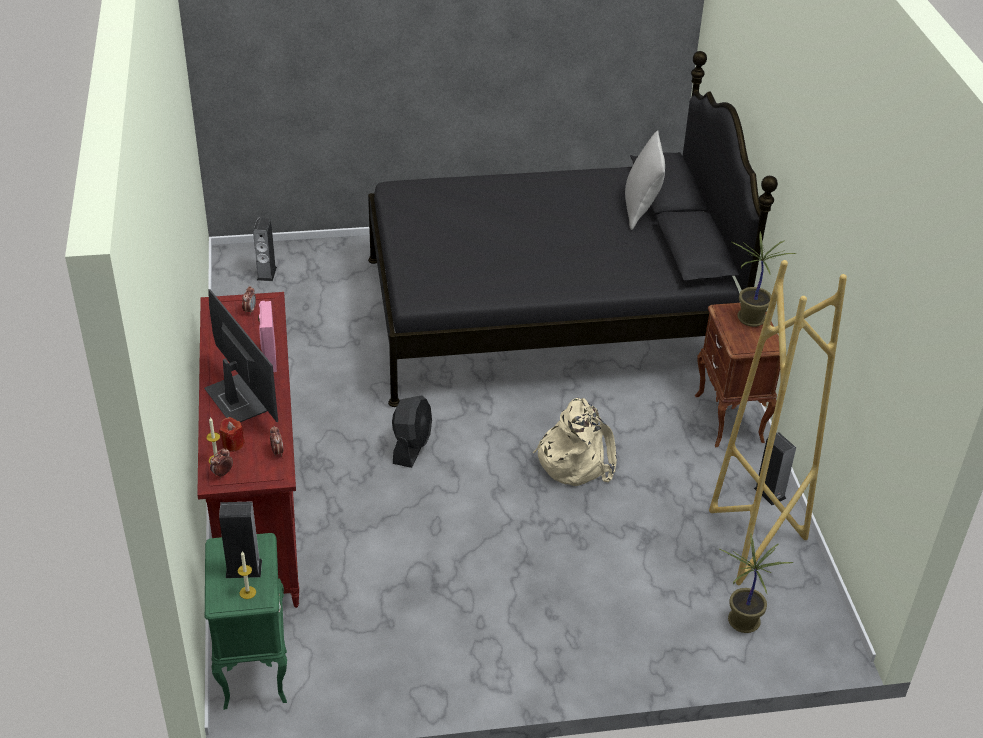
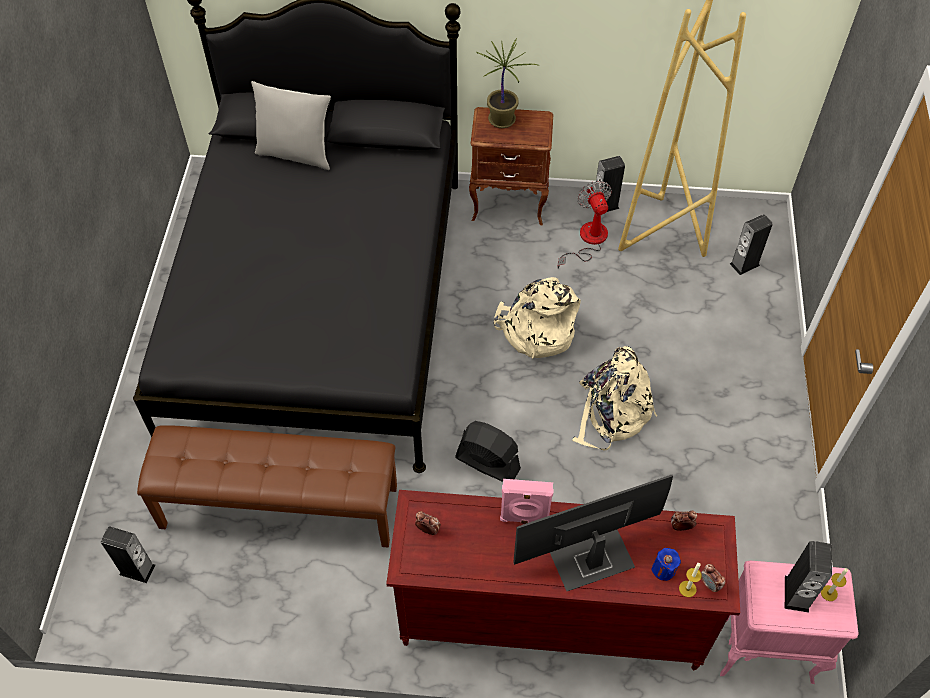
camera: 75 degrees left, 15 degrees up
green nightstand [205,533,287,710] -> pink nightstand [720,561,859,684]
red candle [219,417,245,451] -> blue candle [651,548,681,581]
potted plant [720,534,793,633] -> speaker [730,214,773,275]
none -> brown bench [137,425,397,548]
none -> fan [558,181,612,269]
none -> beige backpack [572,346,657,450]

